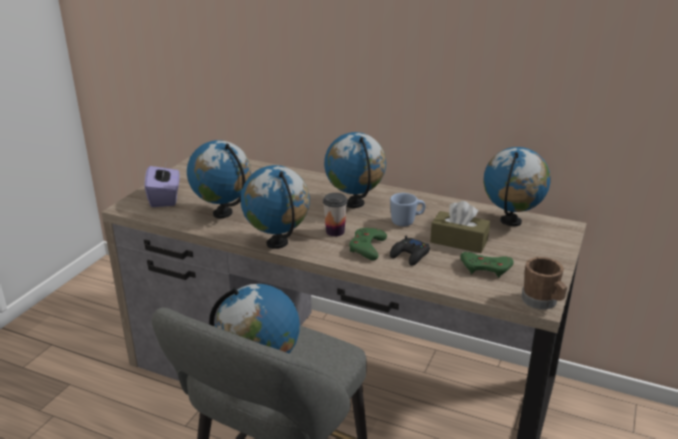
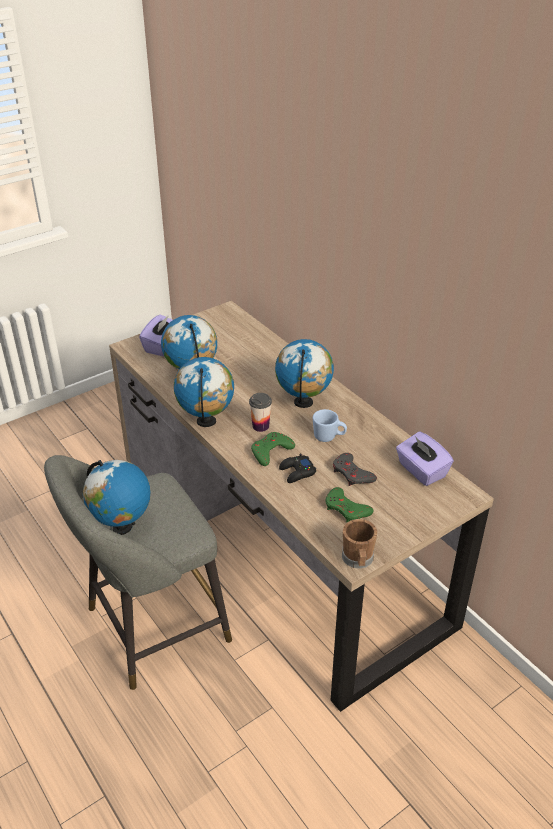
camera: 30 degrees right, 10 degrees up
brown tissue box [430,201,490,253] -> grey game controller [333,453,377,486]
globe [483,147,551,226] -> purple tissue box [396,432,454,486]

